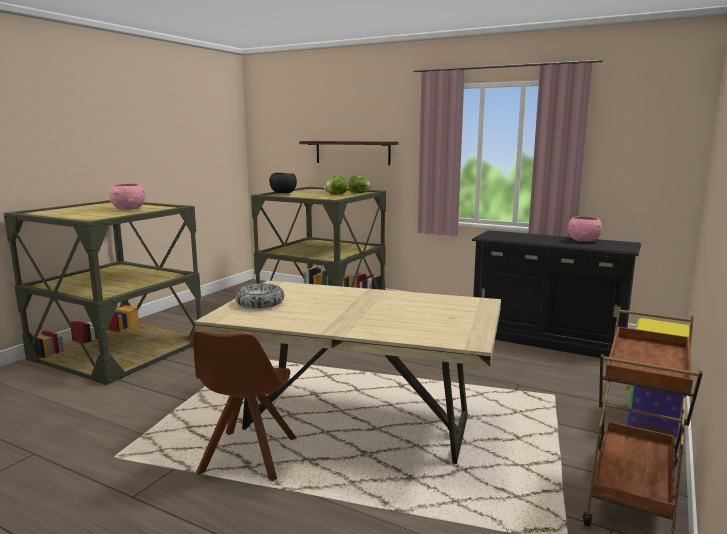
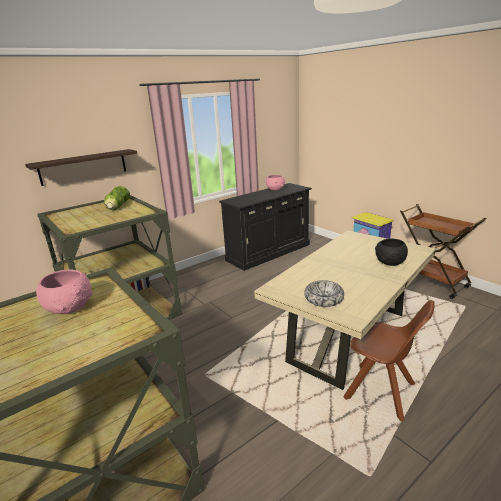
camera: 65 degrees left, 10 degrees up
black bowl [269,173,297,193] -> black bowl moved to [375,239,408,266]

